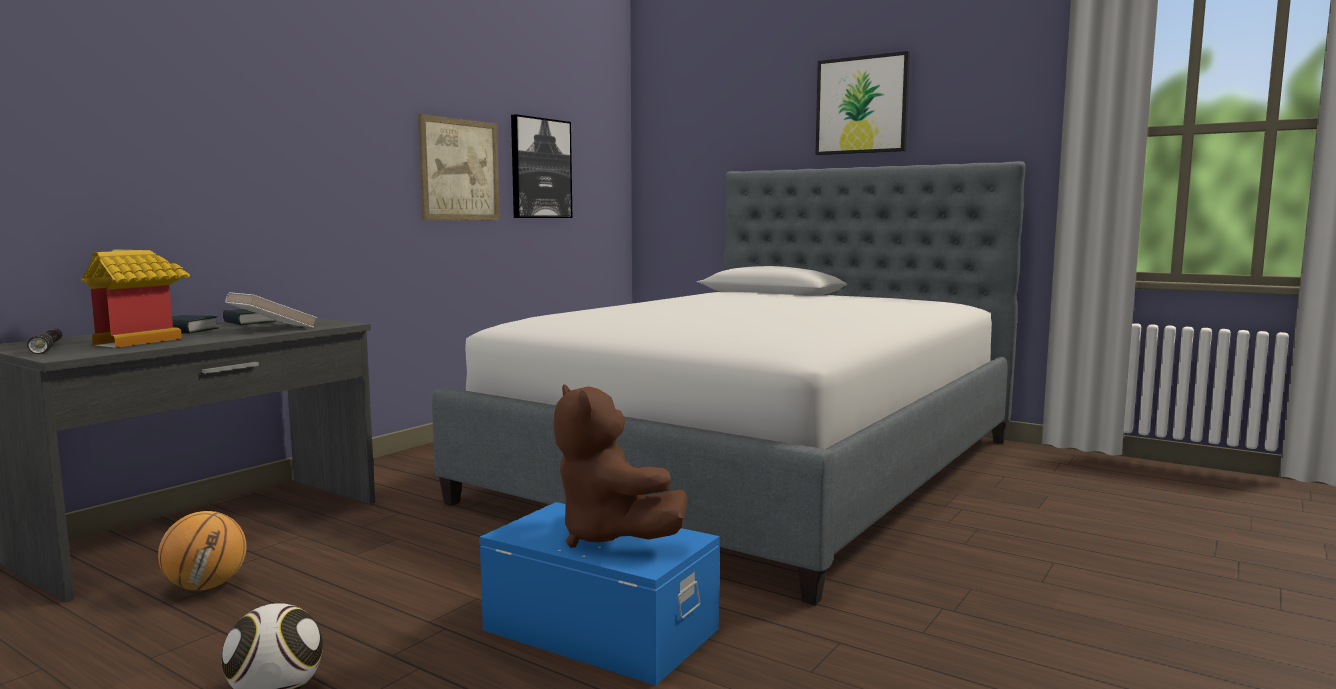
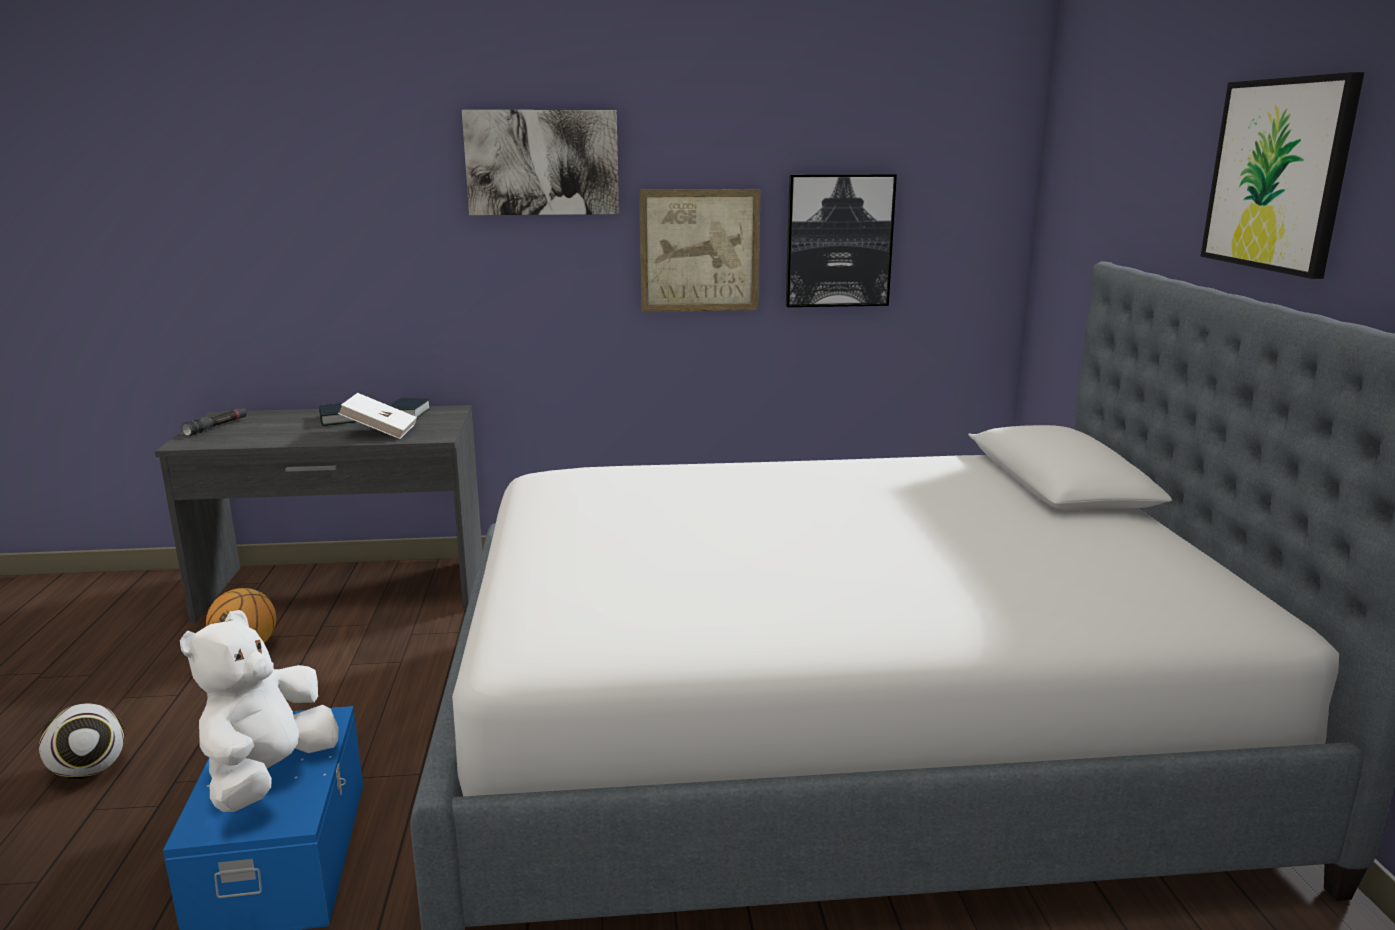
camera: 50 degrees right, 10 degrees up
toy house [82,250,190,348] -> none
brown plush toy [553,384,687,548] -> white plush toy [180,610,338,812]
none -> picture [462,110,619,215]

